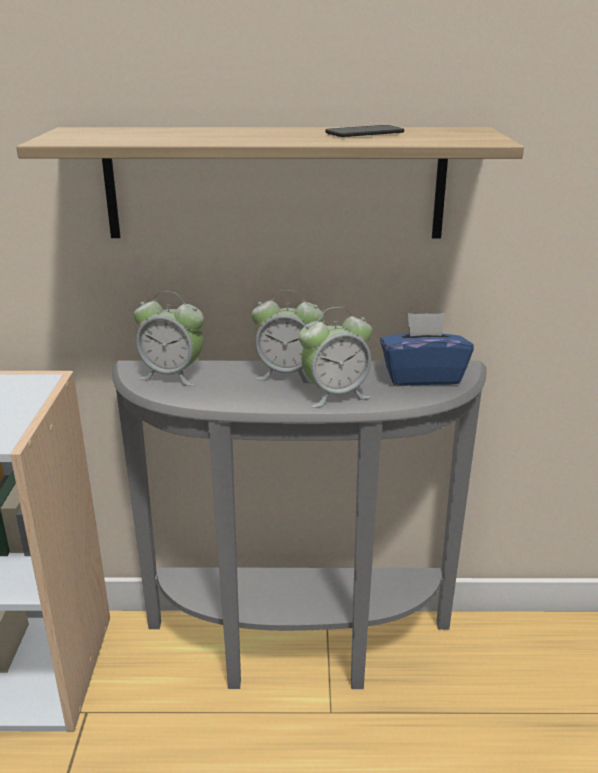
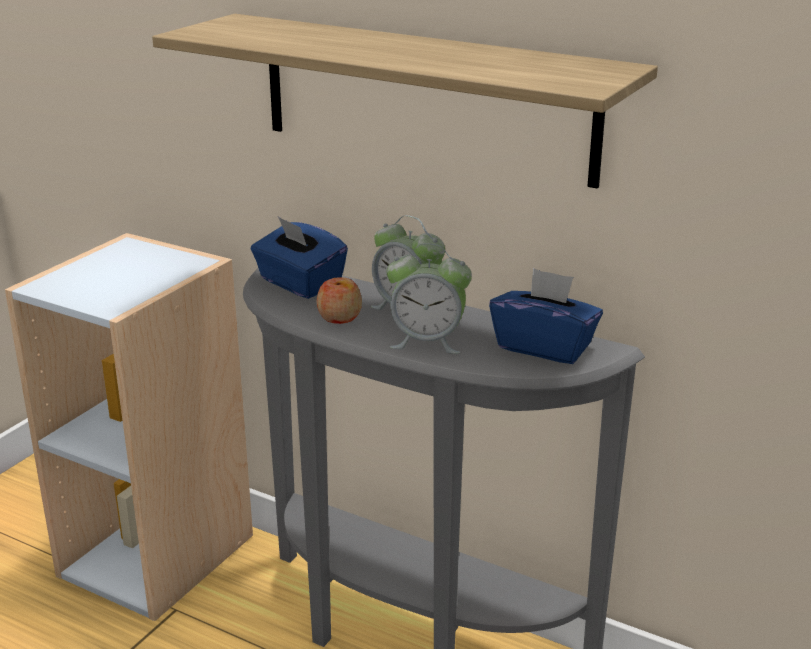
camera: 30 degrees right, 0 degrees up
alarm clock [134,291,204,386] -> blue tissue box [251,216,348,299]
phone [325,125,404,137] -> none
none -> apple [317,277,362,324]

